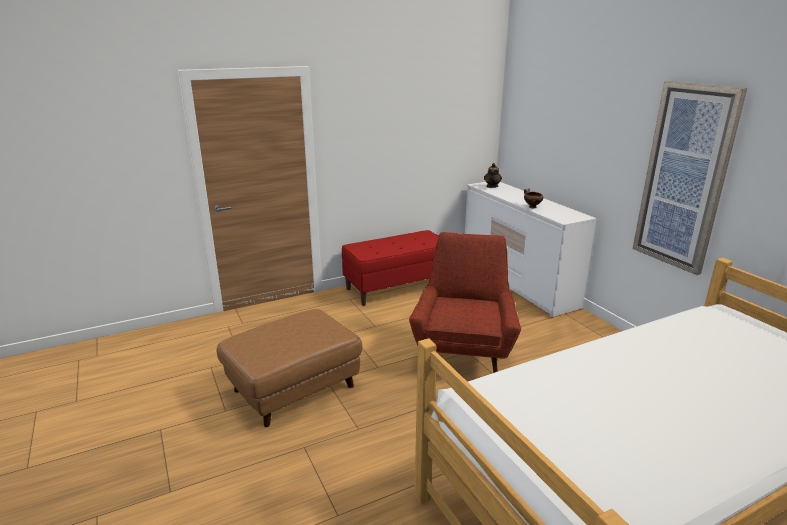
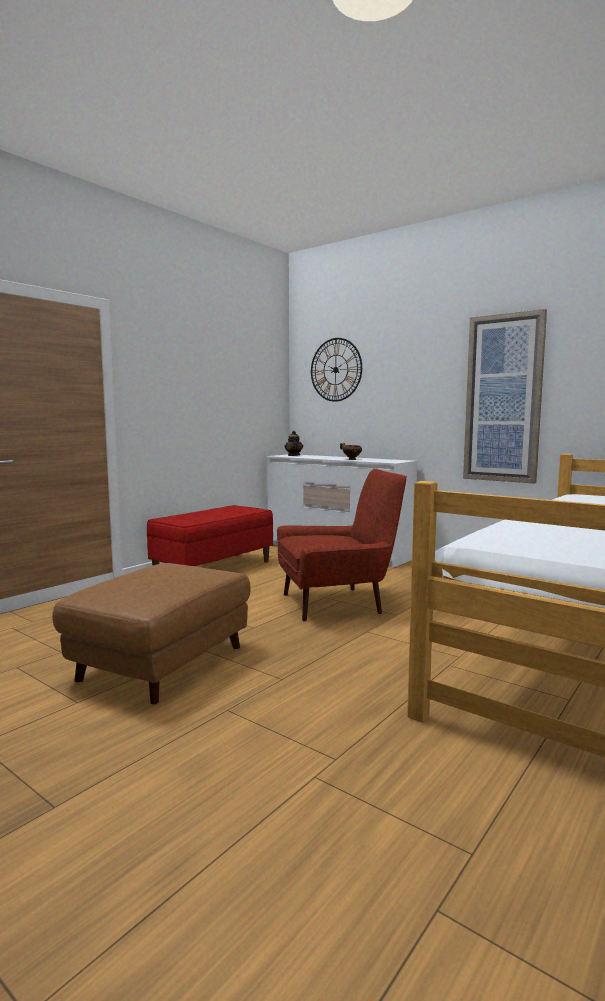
camera: 25 degrees left, 15 degrees down
red armchair [409,232,521,373] -> red armchair turned 90 degrees clockwise [277,469,407,621]
none -> wall clock [311,338,362,402]

